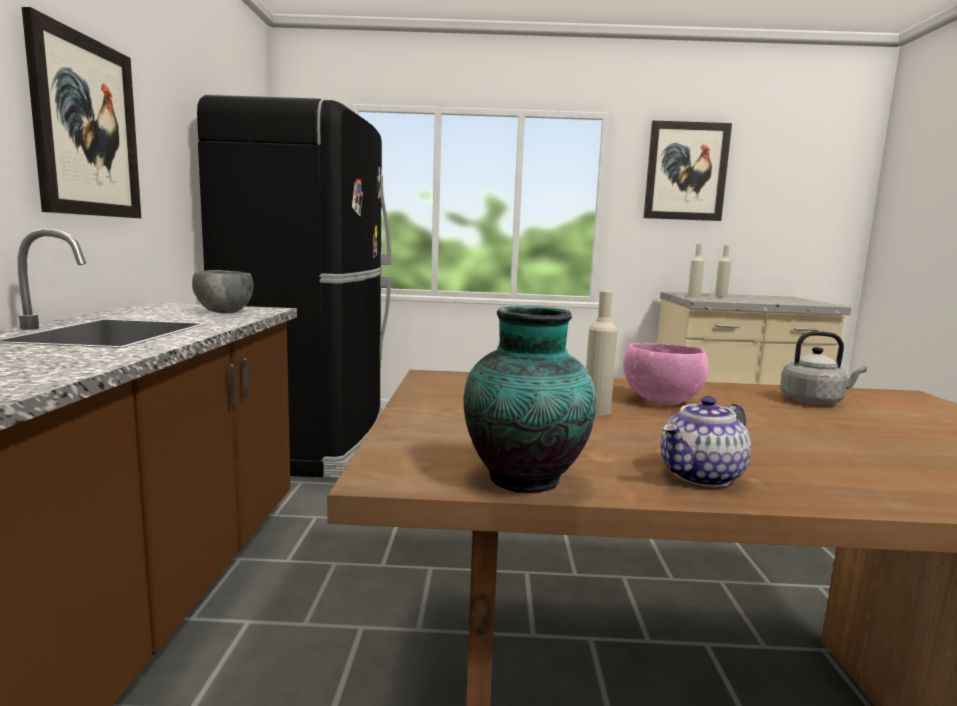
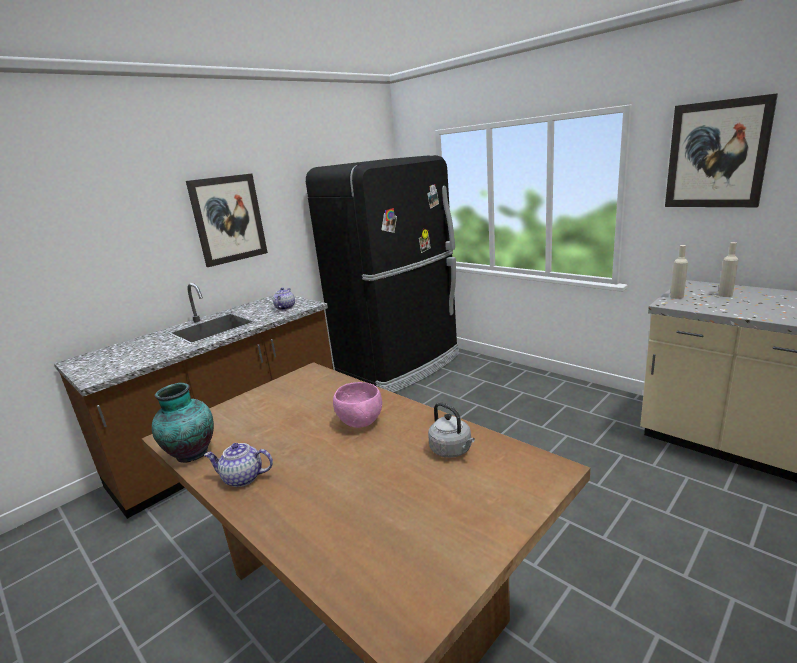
camera: 45 degrees right, 10 degrees up
grey bowl [192,270,254,313] -> teapot [273,287,295,310]
beige bottle [586,291,617,415] -> none

